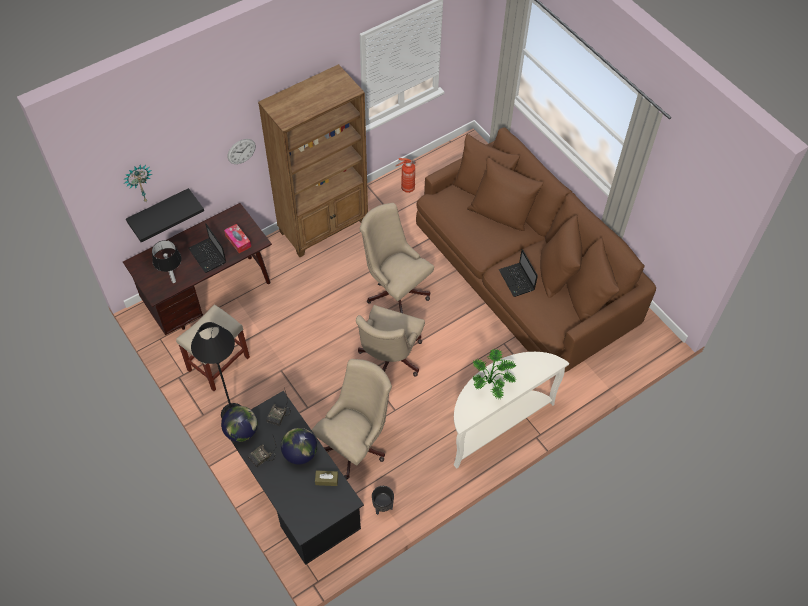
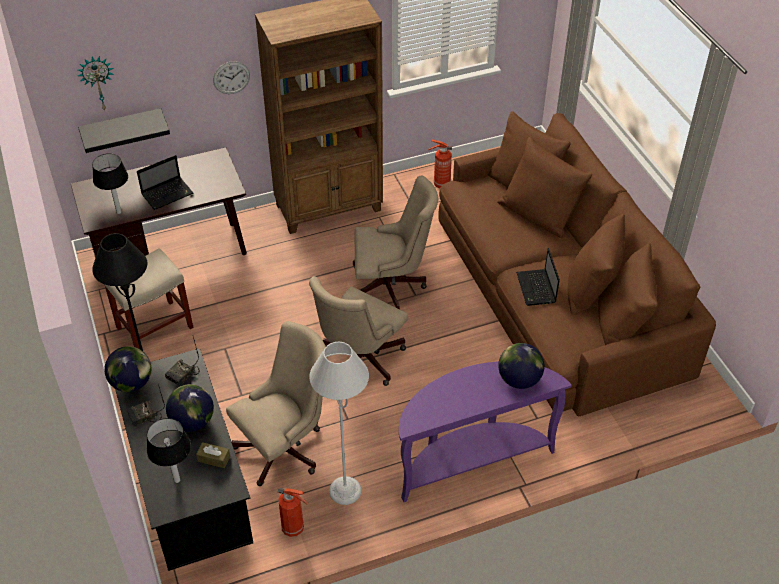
camera: 15 degrees right, 10 degrees down
laptop [188,223,226,273] -> laptop turned 105 degrees counterclockwise [137,155,193,210]
tissue box [224,224,251,253] -> none
beige office chair [359,203,434,313] -> beige office chair turned 120 degrees clockwise [353,176,438,309]
black planter [372,486,394,515] -> fire extinguisher [278,488,309,537]
white console table [454,352,569,469] -> purple console table [399,361,572,502]
potted plant [472,349,516,399] -> none
none -> table lamp [147,418,191,483]
none -> grey floor lamp [309,342,369,505]
none -> globe [498,343,544,389]

